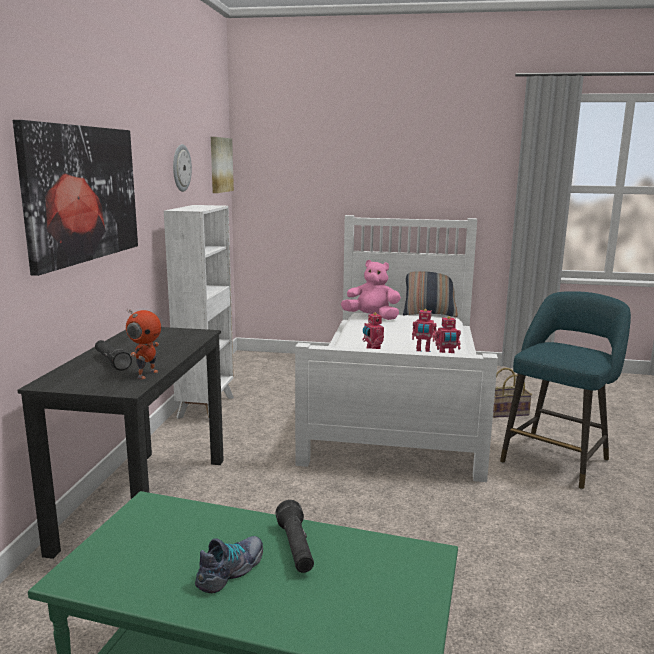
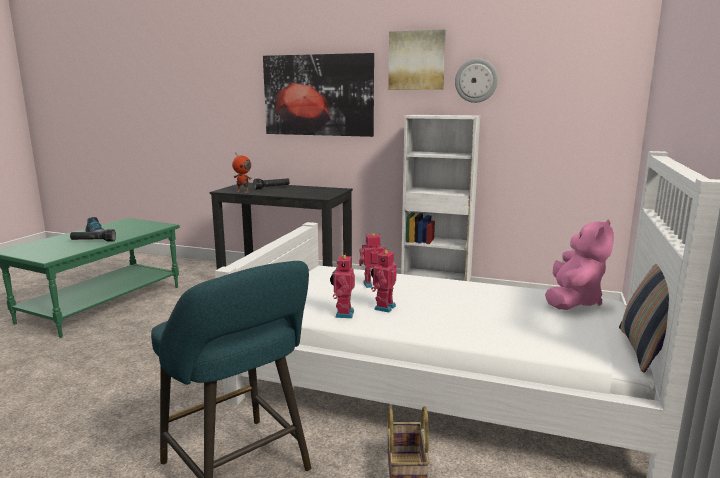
camera: 100 degrees right, 0 degrees up
picture [211,137,234,193] -> picture moved to [388,29,446,90]

